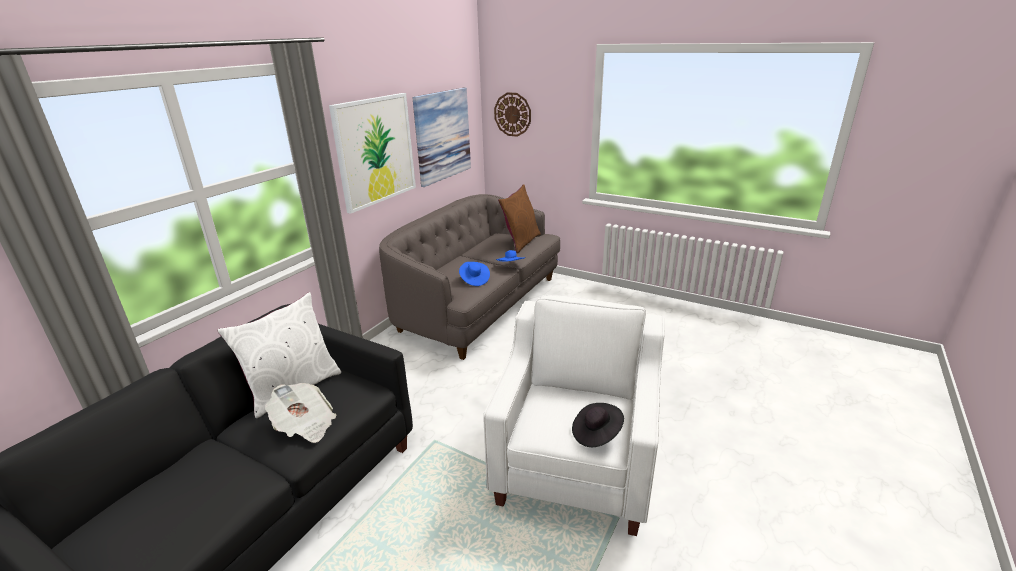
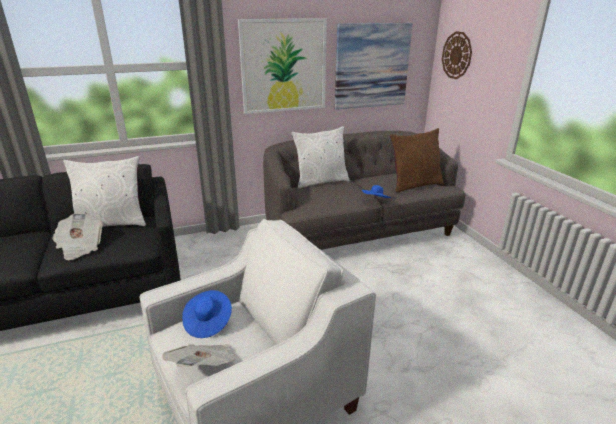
camera: 40 degrees right, 0 degrees up
blue hat [459,262,490,286] -> blue hat moved to [182,290,232,338]
black hat [572,403,624,447] -> newspaper [162,344,235,367]
none -> white pillow [291,126,350,189]

